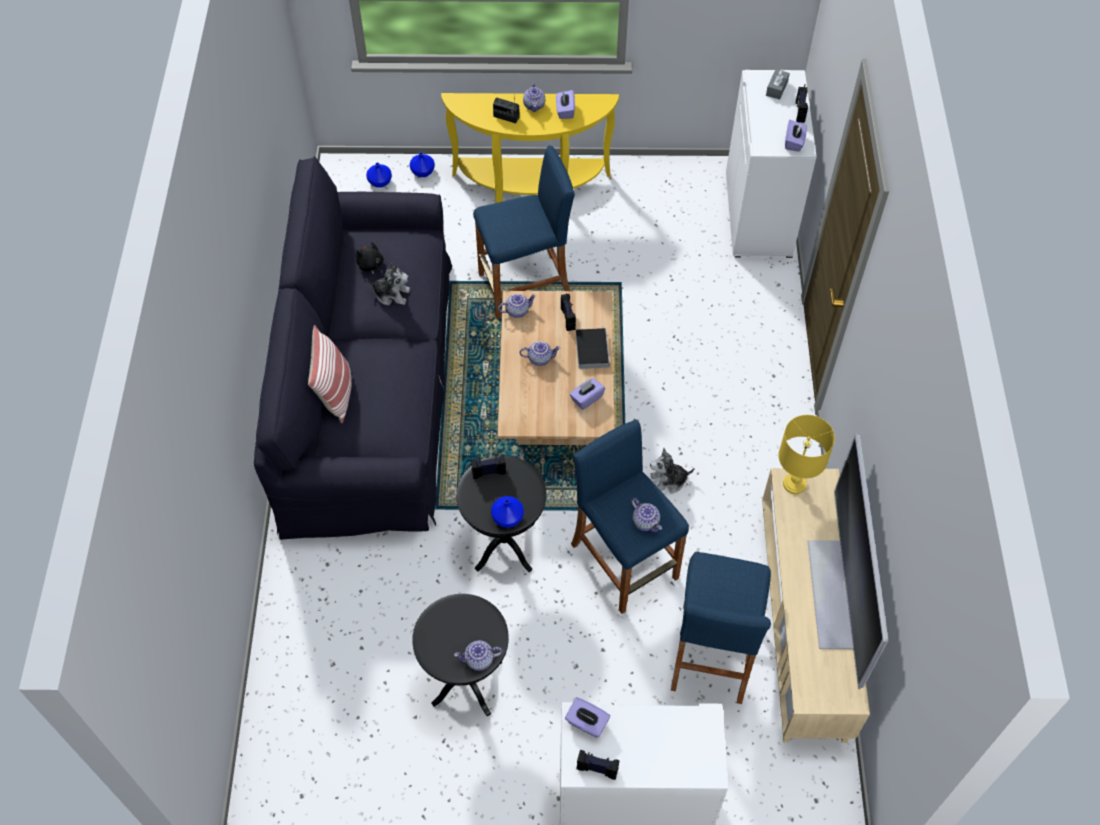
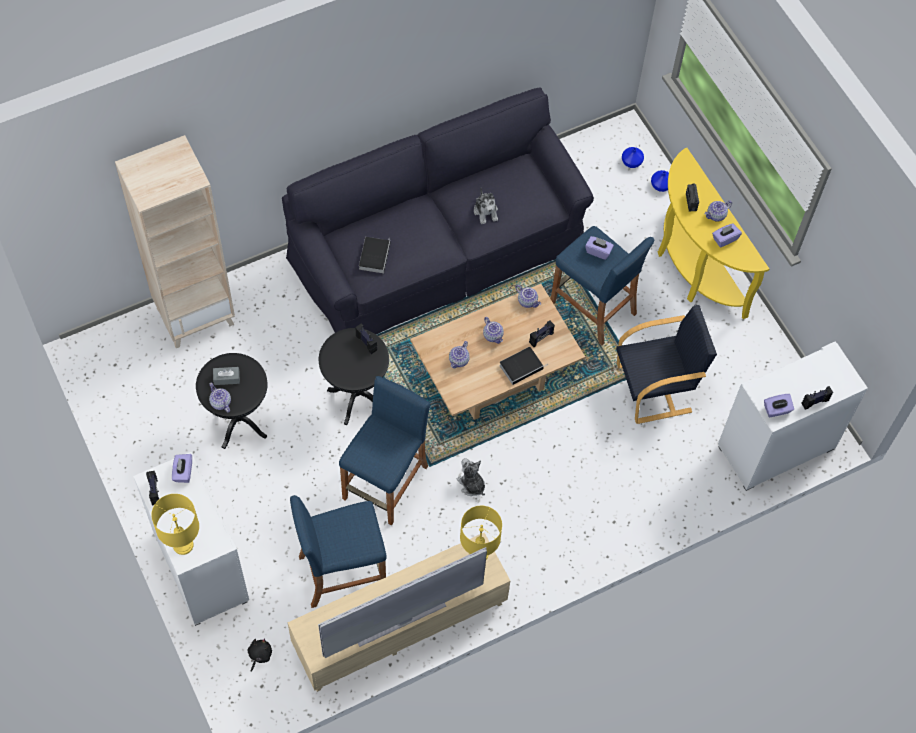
camera: 60 degrees right, 5 degrees up
pillow [308,325,352,423] -> none
black plush toy [356,242,384,277] -> black plush toy moved to [247,638,272,672]
blue vase [491,496,524,528] -> none
purple tissue box [570,378,605,410] -> purple tissue box moved to [585,236,614,260]
teapot [631,498,662,532] -> teapot moved to [449,341,470,368]
grey tissue box [766,69,790,100] -> grey tissue box moved to [213,367,240,385]
none -> beige bookcase [115,135,235,348]
none -> yellow table lamp [151,494,199,555]
none -> book [359,237,390,273]
none -> black armchair [616,305,717,424]

